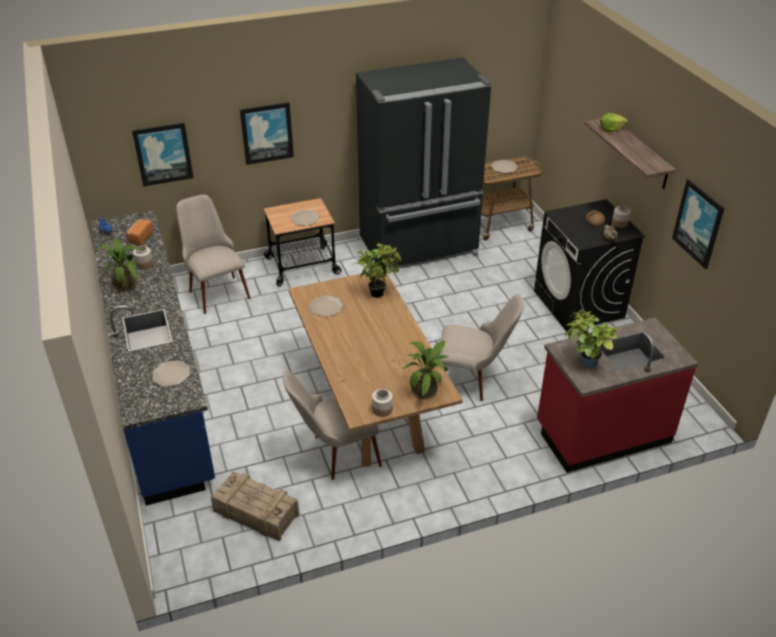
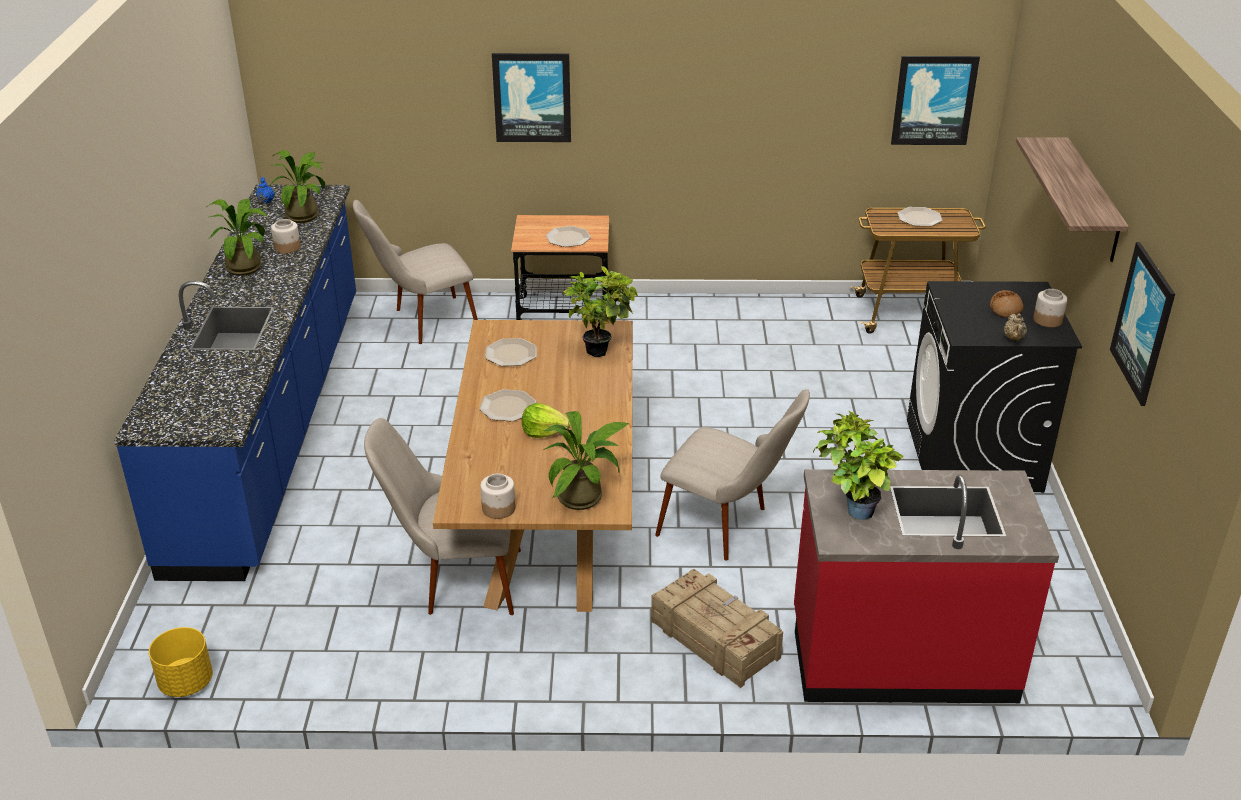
camera: 20 degrees right, 5 degrees down
bread [126,219,154,246] -> potted plant [270,150,325,223]
picture [132,123,193,187] -> picture moved to [891,56,980,145]
plate [153,360,190,387] -> plate moved to [479,389,536,422]
beige chair [176,195,251,314] -> beige chair turned 105 degrees counterclockwise [353,200,478,344]
crate [211,471,299,541] -> crate moved to [651,569,783,688]
black fridge [356,58,492,268] -> none
lettuce [600,113,628,132] -> lettuce moved to [522,403,570,438]
none -> yellow planter [149,627,213,697]

